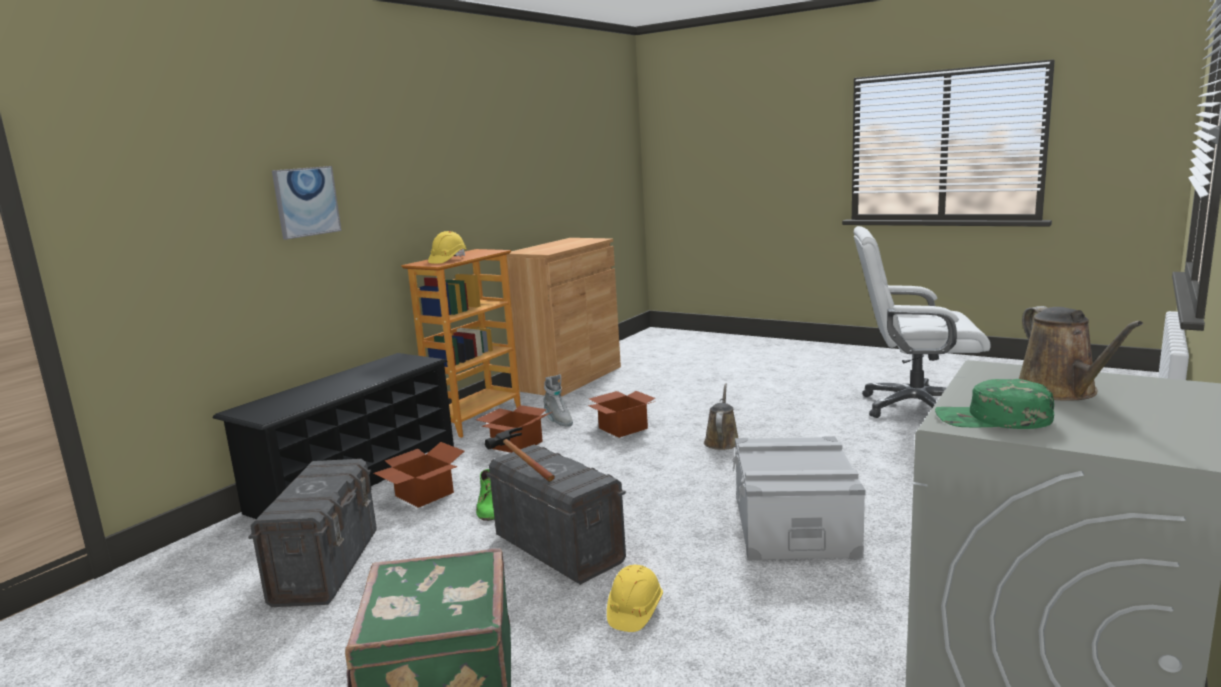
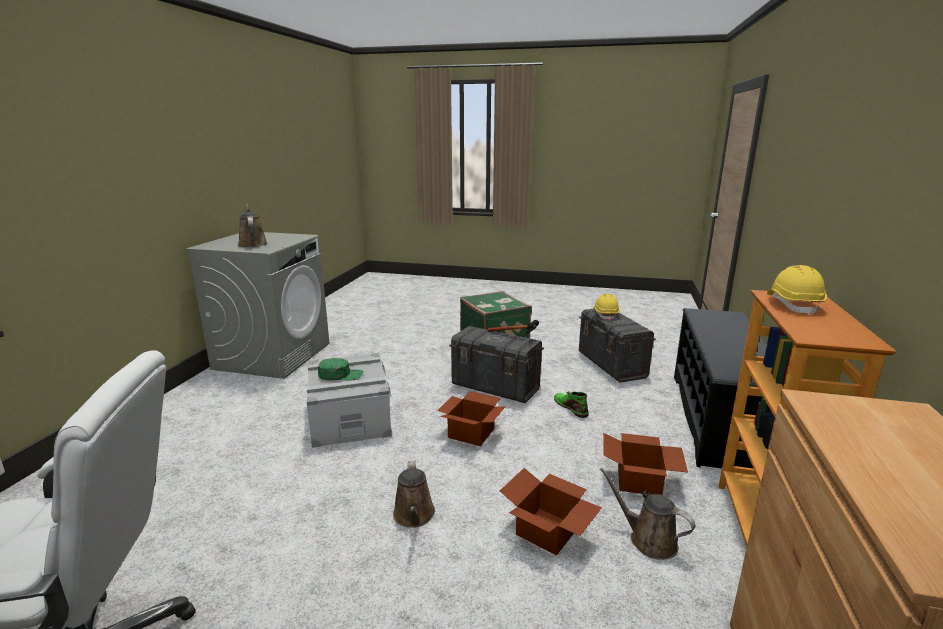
camera: 160 degrees right, 5 degrees up
picture [272,166,341,240] -> none
cardboard box [373,442,464,508] -> cardboard box moved to [437,391,505,446]
grey boot [543,374,573,427] -> brown watering can [600,467,695,560]
yellow hard hat [607,565,663,632] -> yellow hard hat moved to [593,294,620,321]
green cap [935,379,1054,429] -> green cap moved to [318,358,364,380]

